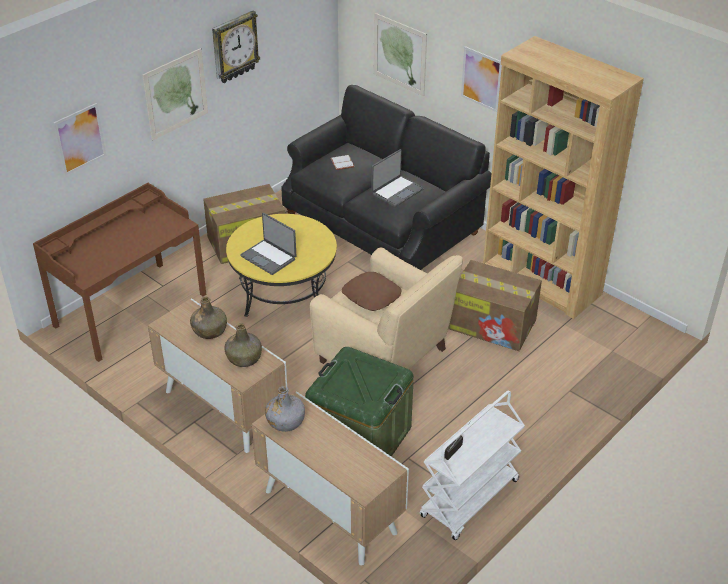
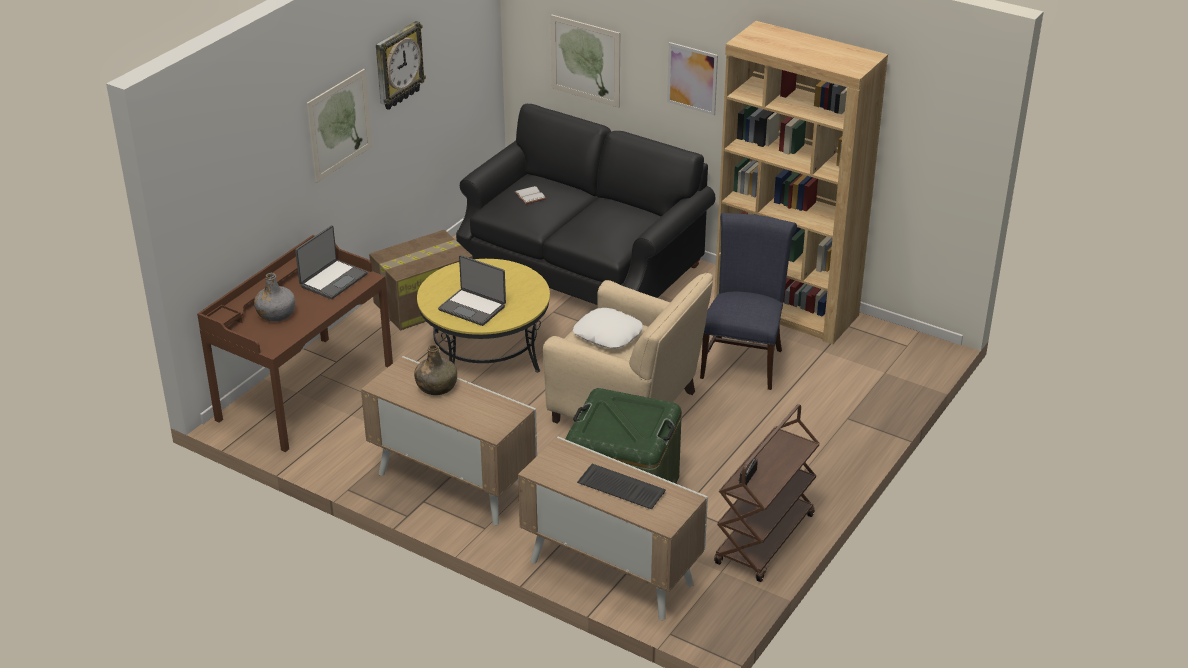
camera: 10 degrees left, 5 degrees down
picture [53,103,106,176] -> none
green bottle [224,323,262,367] -> none
grey bottle [265,386,305,432] -> grey bottle moved to [254,273,295,322]
brown pillow [342,272,402,311] -> white pillow [573,308,643,349]
laptop [371,149,424,207] -> laptop moved to [295,225,368,299]
white cart [420,390,525,540] -> brown cart [714,404,820,582]
cardboard box [448,260,542,351] -> blue chair [700,213,797,390]
none -> keyboard [577,464,666,509]

